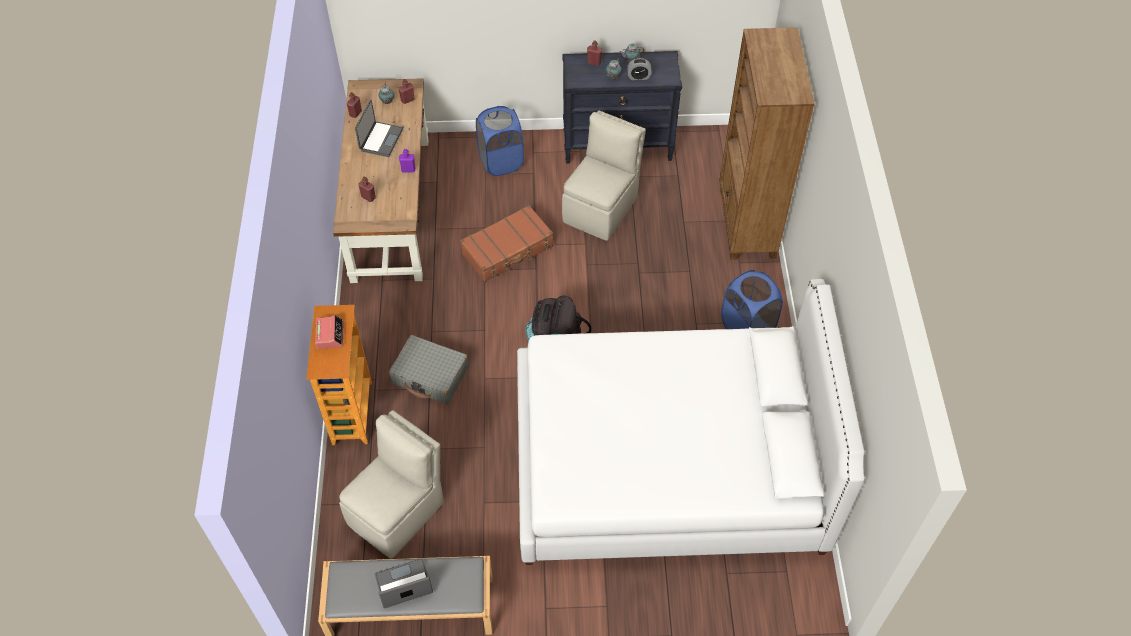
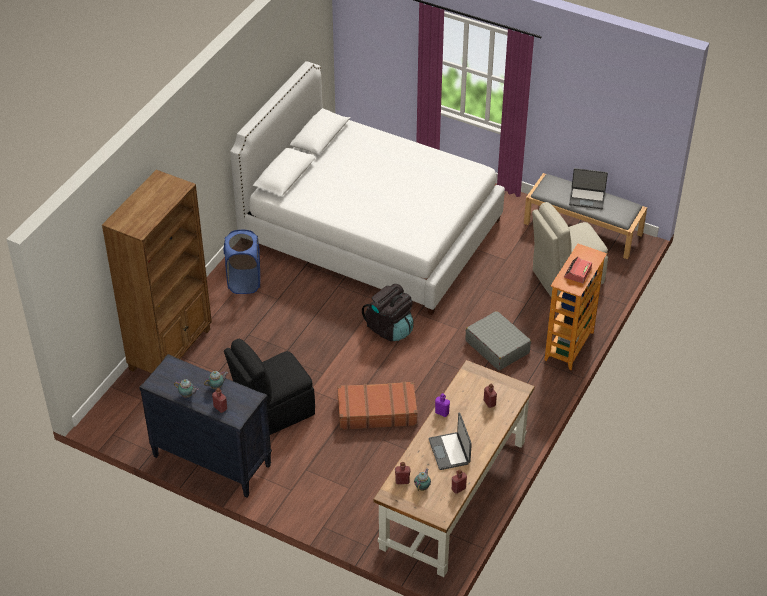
camera: 150 degrees left, 10 degrees down
laptop [355,100,403,157] -> laptop turned 60 degrees counterclockwise [428,413,472,470]
blue laundry basket [476,106,524,176] -> none
beige chair [562,111,646,241] -> black chair [224,339,315,435]
alarm clock [627,58,652,80] -> none

